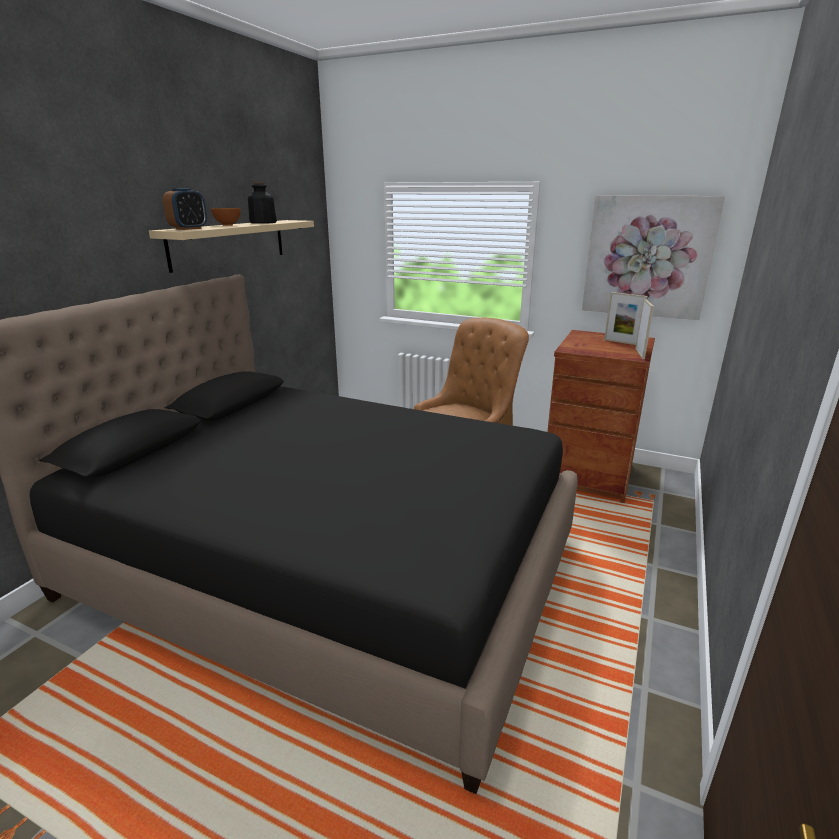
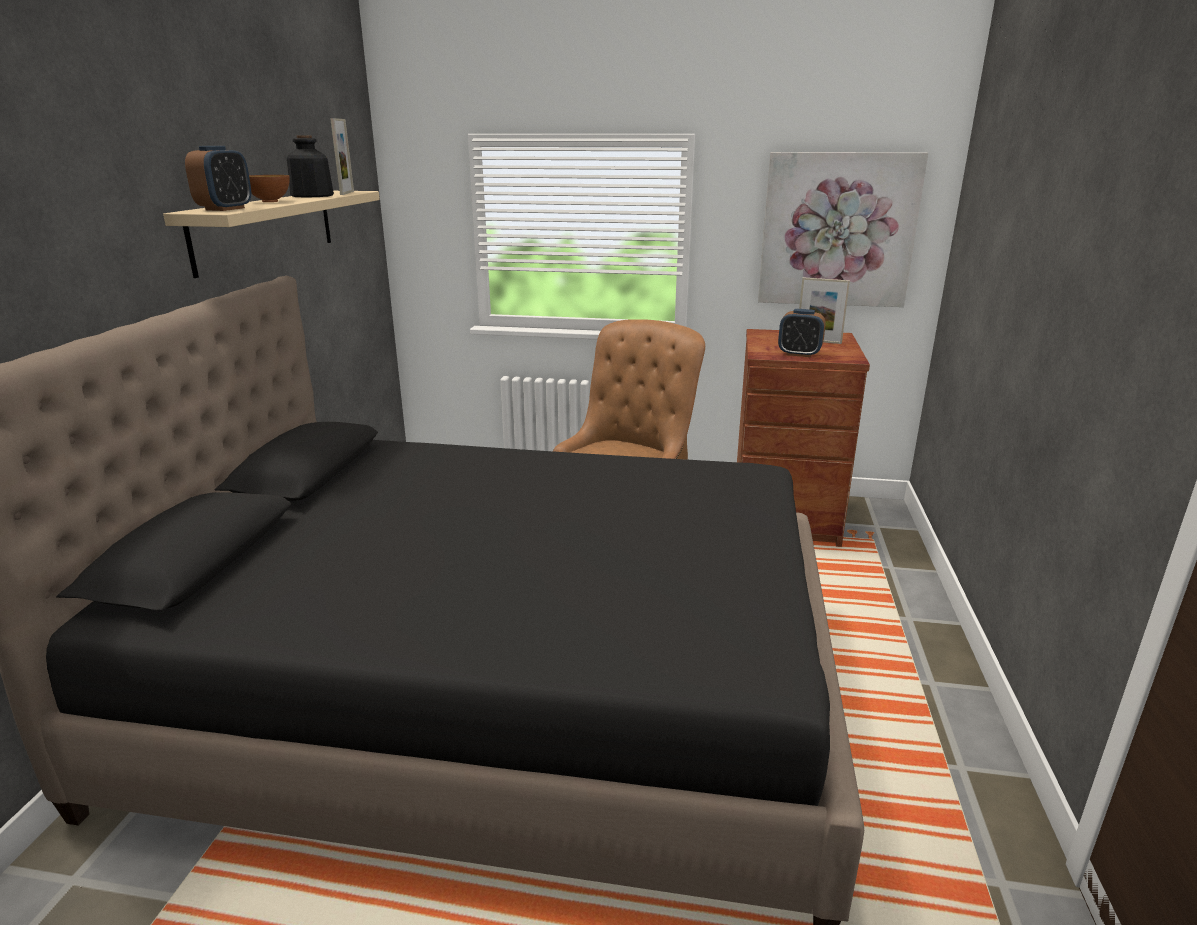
camera: 15 degrees left, 0 degrees up
picture frame [635,299,654,359] -> picture frame moved to [330,118,354,195]
none -> alarm clock [778,309,826,357]

